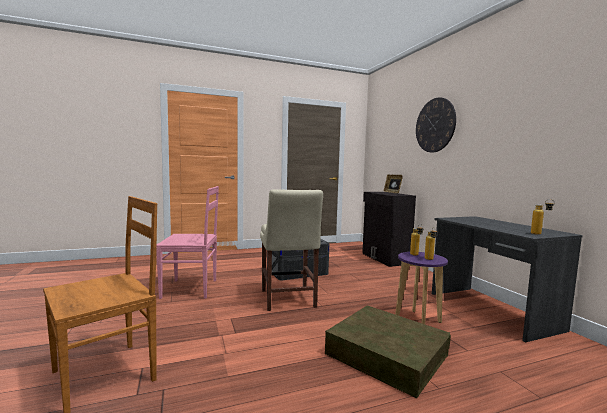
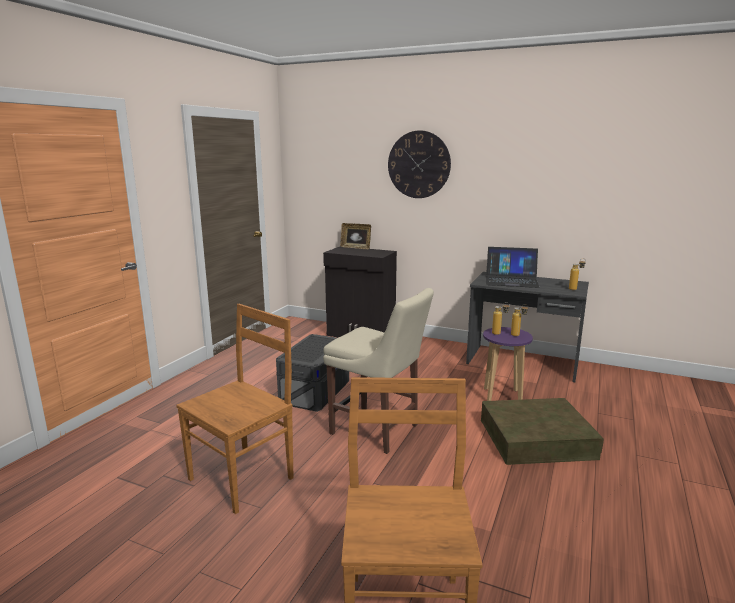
camera: 45 degrees left, 10 degrees up
pink chair [156,186,219,299] -> brown chair [176,304,294,514]
none -> laptop [486,247,540,288]

